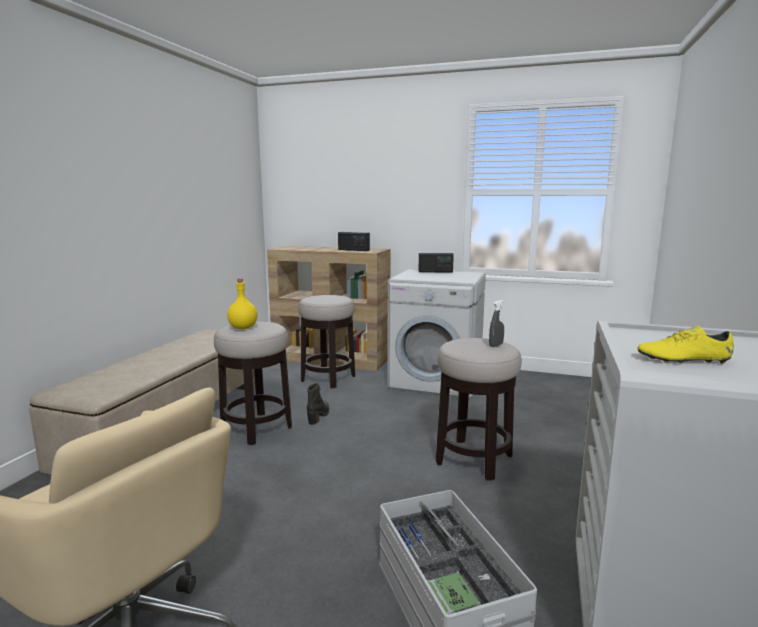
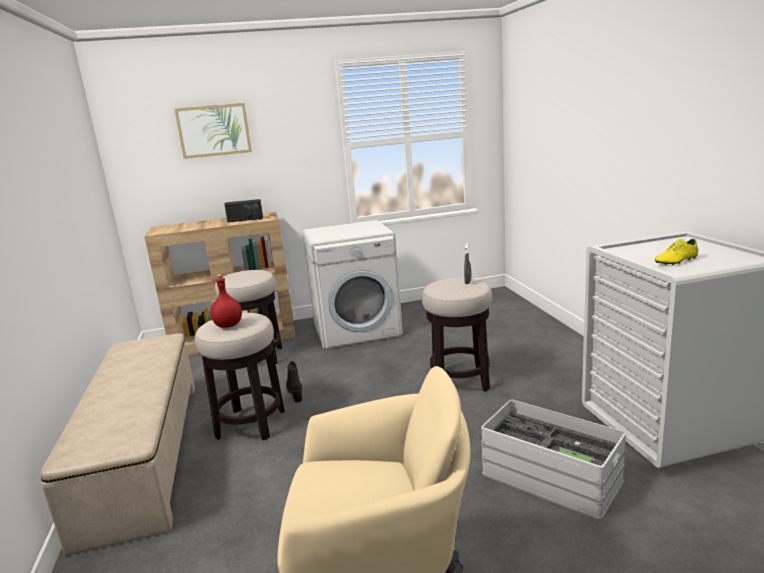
camera: 30 degrees left, 5 degrees up
yellow bottle [227,279,257,329] -> red bottle [210,274,242,328]
radio [419,253,454,272] -> none
none -> picture [174,103,252,159]

